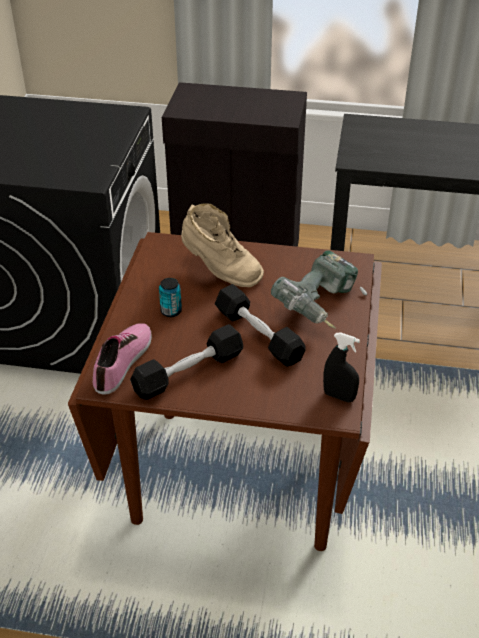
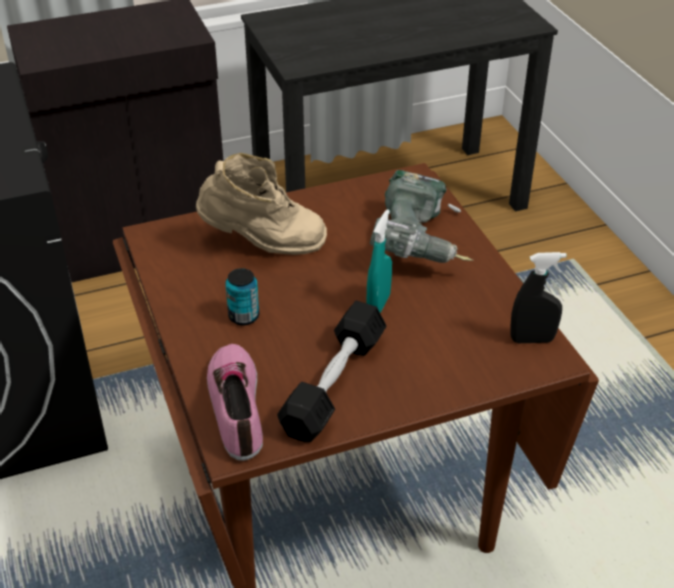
camera: 30 degrees left, 0 degrees up
black dumbbell [215,284,306,367] -> turquoise spray bottle [366,209,392,313]

